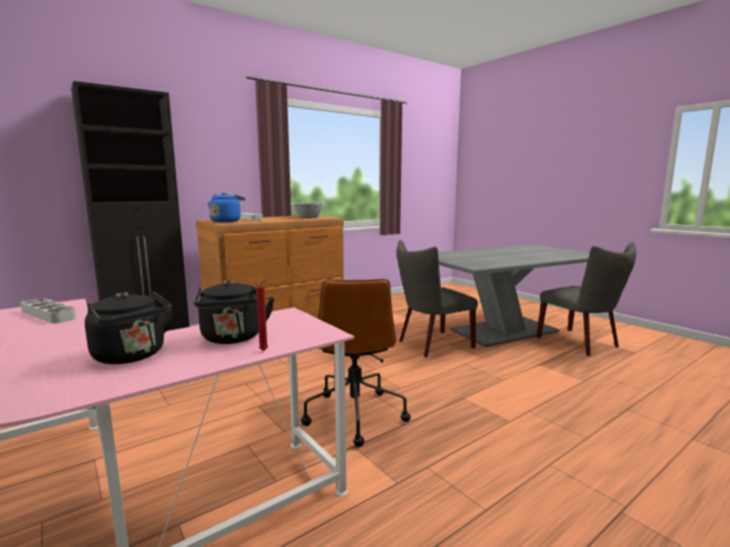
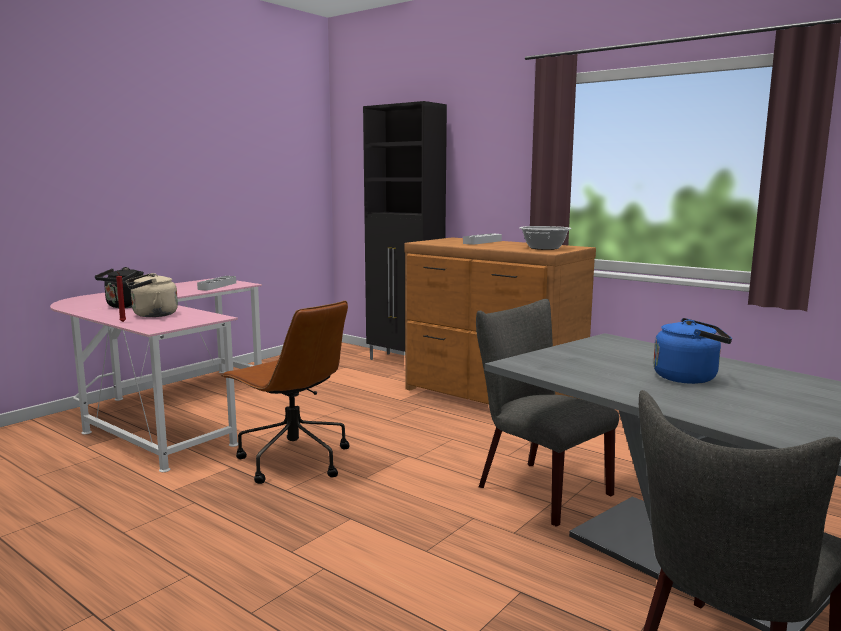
camera: 75 degrees right, 0 degrees up
black kettle [194,280,274,344] -> beige kettle [126,273,178,317]
blue kettle [208,193,245,222] -> blue kettle moved to [653,318,732,384]
brown office chair [301,279,411,447] -> brown office chair turned 120 degrees counterclockwise [221,301,350,484]

